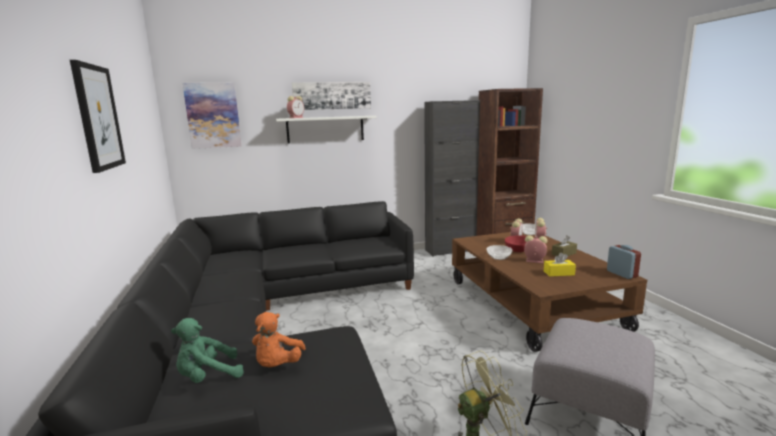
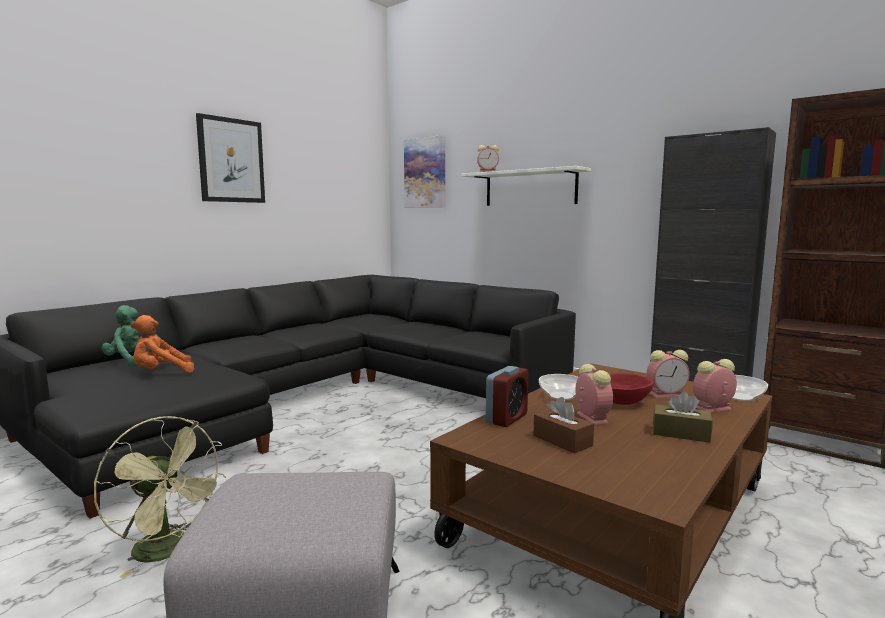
camera: 55 degrees right, 5 degrees down
picture [292,82,371,110] -> none
yellow tissue box [544,253,576,276] -> brown tissue box [533,397,594,453]
alarm clock [607,245,641,279] -> alarm clock moved to [486,366,528,427]

